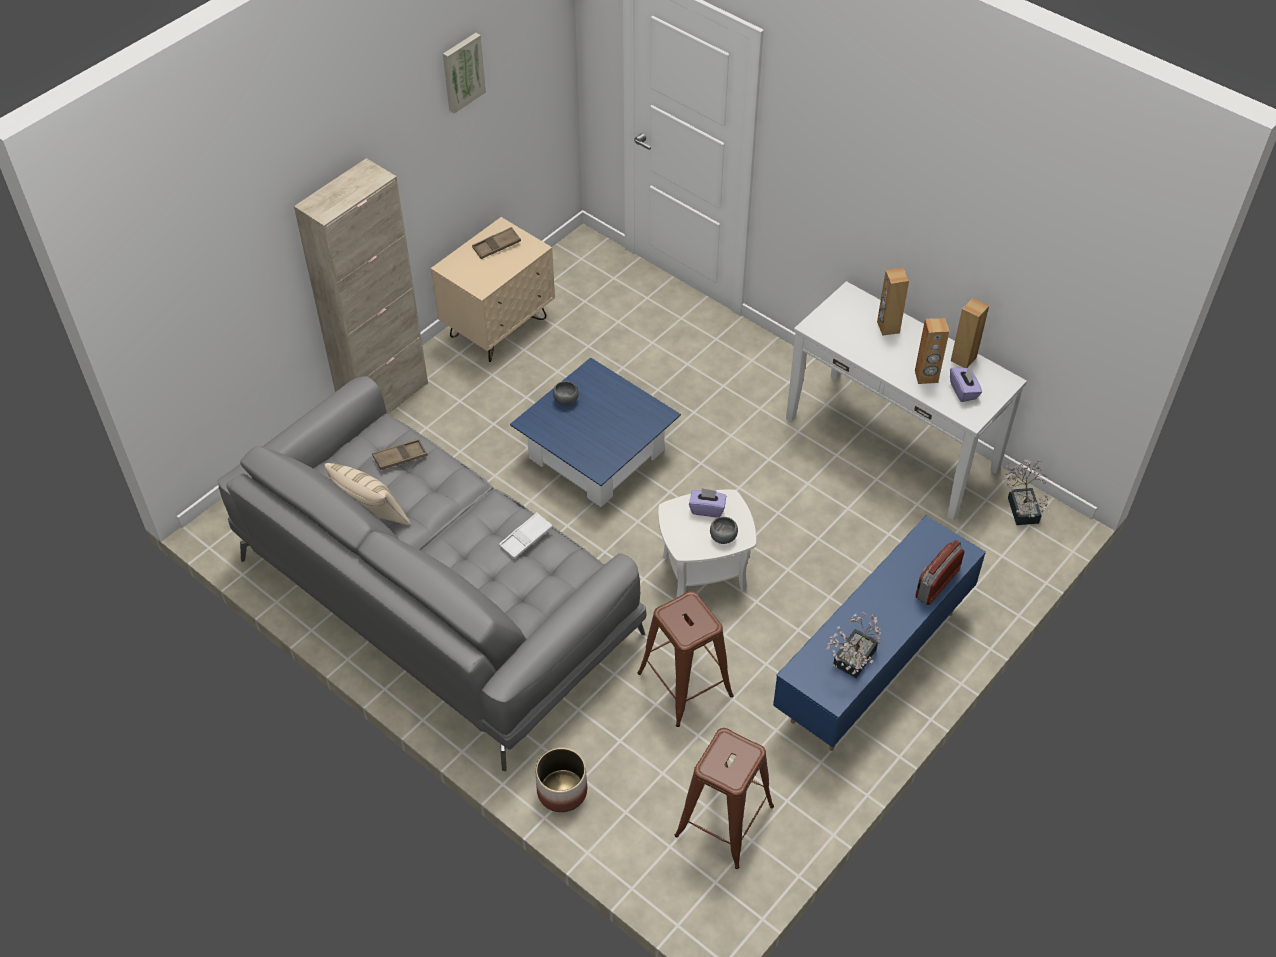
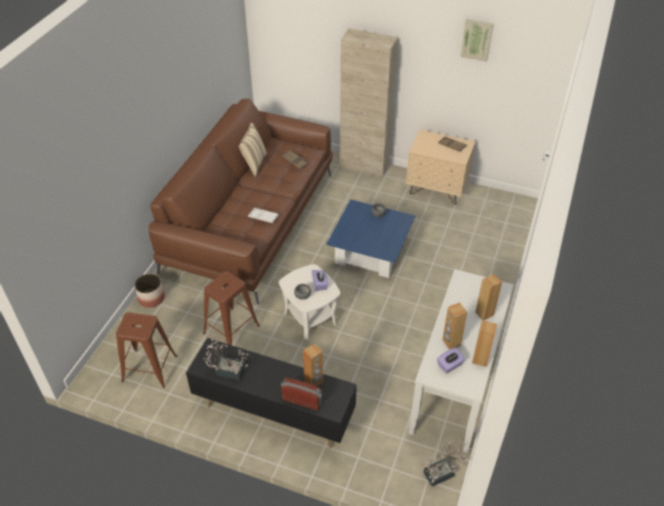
camera: 70 degrees right, 5 degrees down
grey sofa [218,376,647,771] -> brown sofa [148,99,333,304]
blue tv stand [773,516,986,751] -> black tv stand [186,338,357,448]
none -> brown speaker [303,343,323,387]

